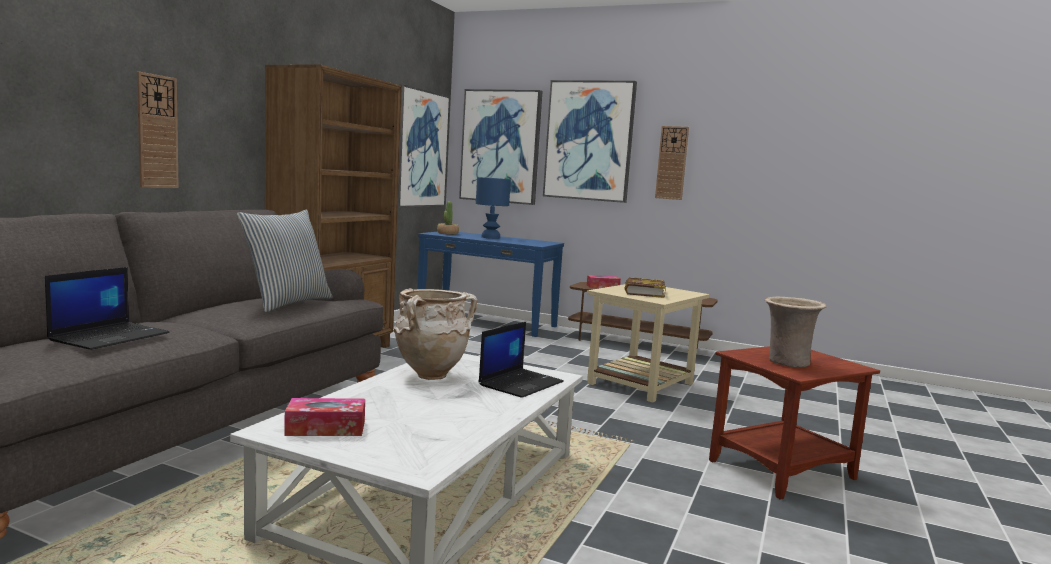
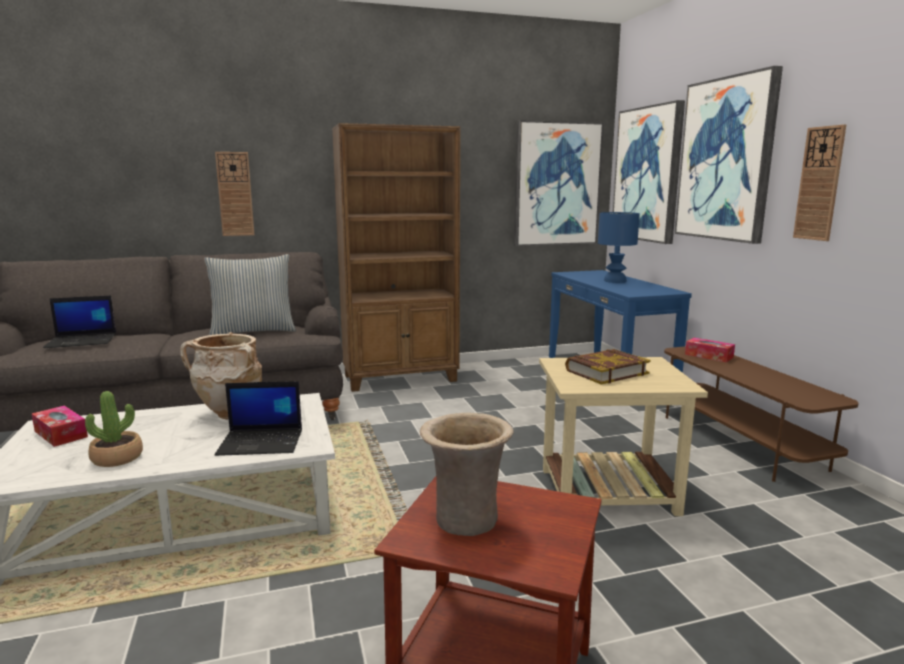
camera: 50 degrees right, 5 degrees up
potted plant [437,201,459,235] -> potted plant moved to [85,391,143,467]

